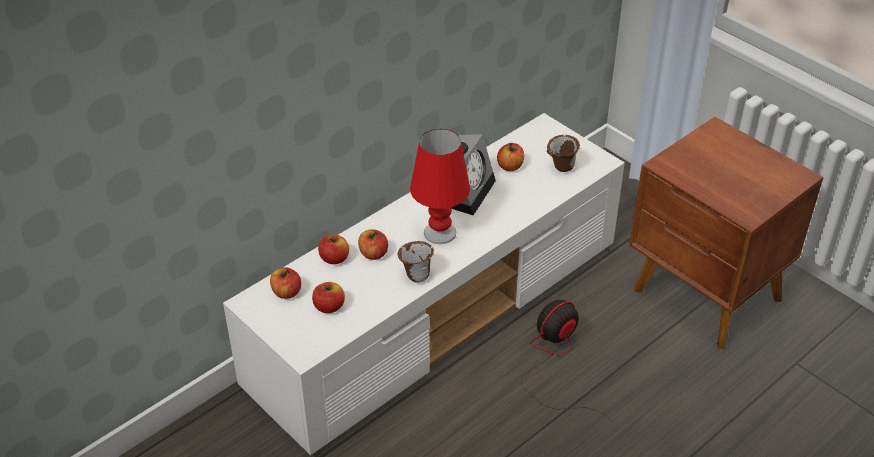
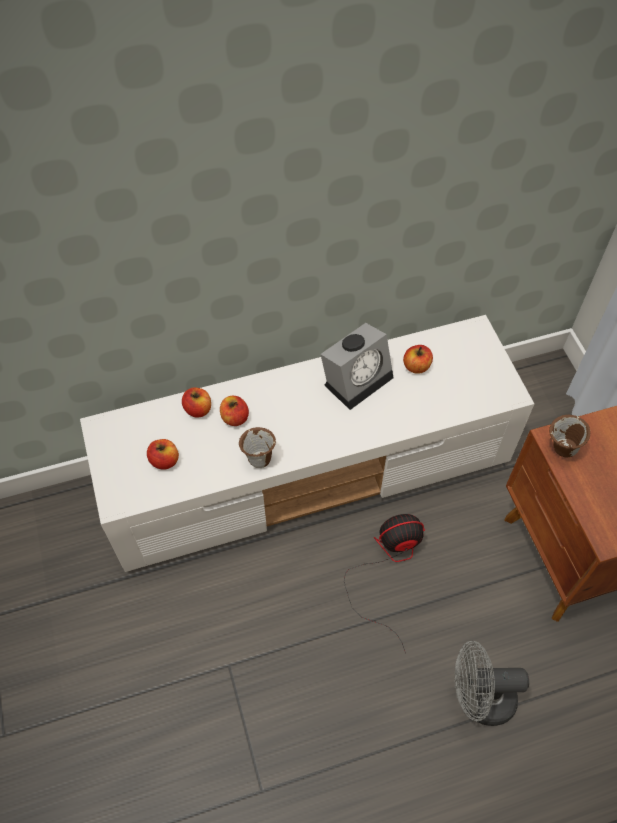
camera: 25 degrees right, 15 degrees up
apple [270,267,301,299] -> none
red table lamp [410,129,470,244] -> none
brown mug [547,135,580,172] -> brown mug moved to [549,415,590,457]
none -> grey fan [455,641,529,726]

